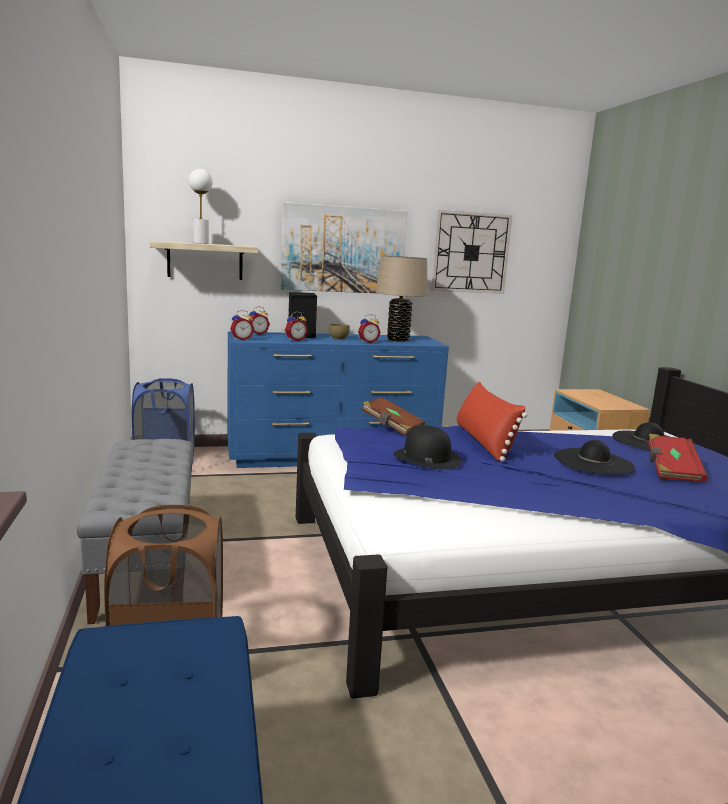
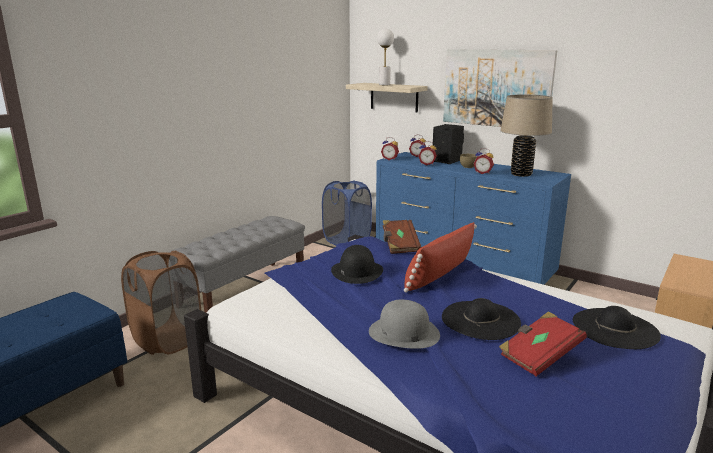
camera: 50 degrees right, 5 degrees up
wall clock [431,210,512,294] -> none
none -> grey hat [369,300,440,349]

